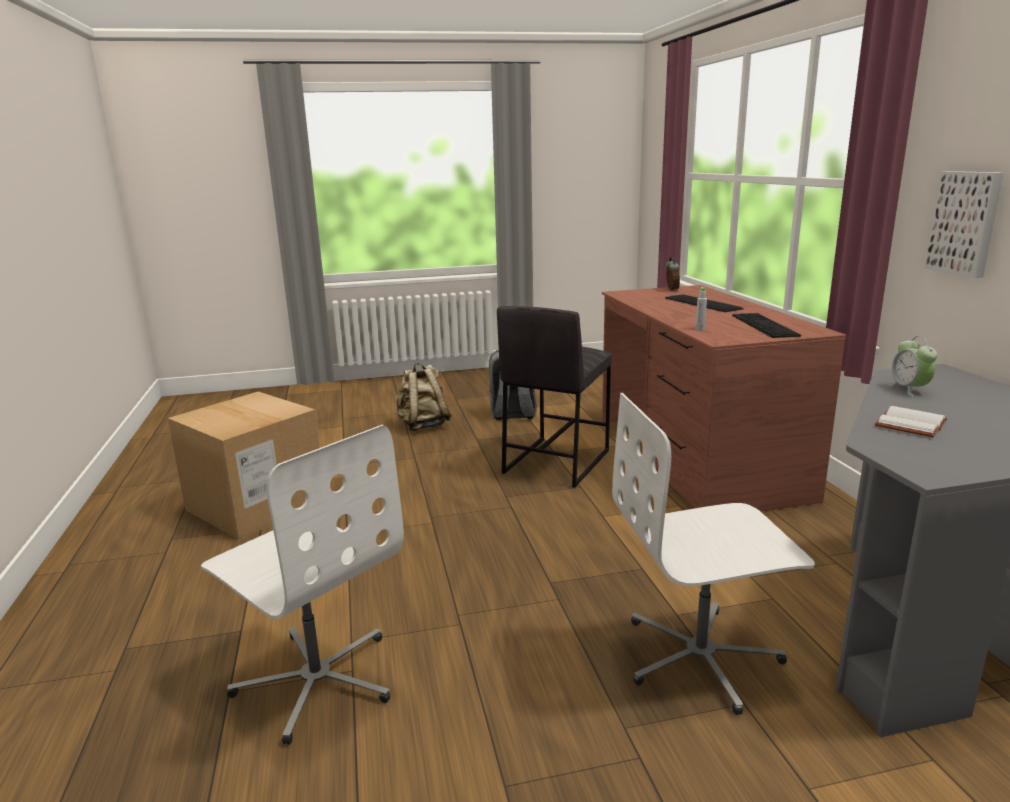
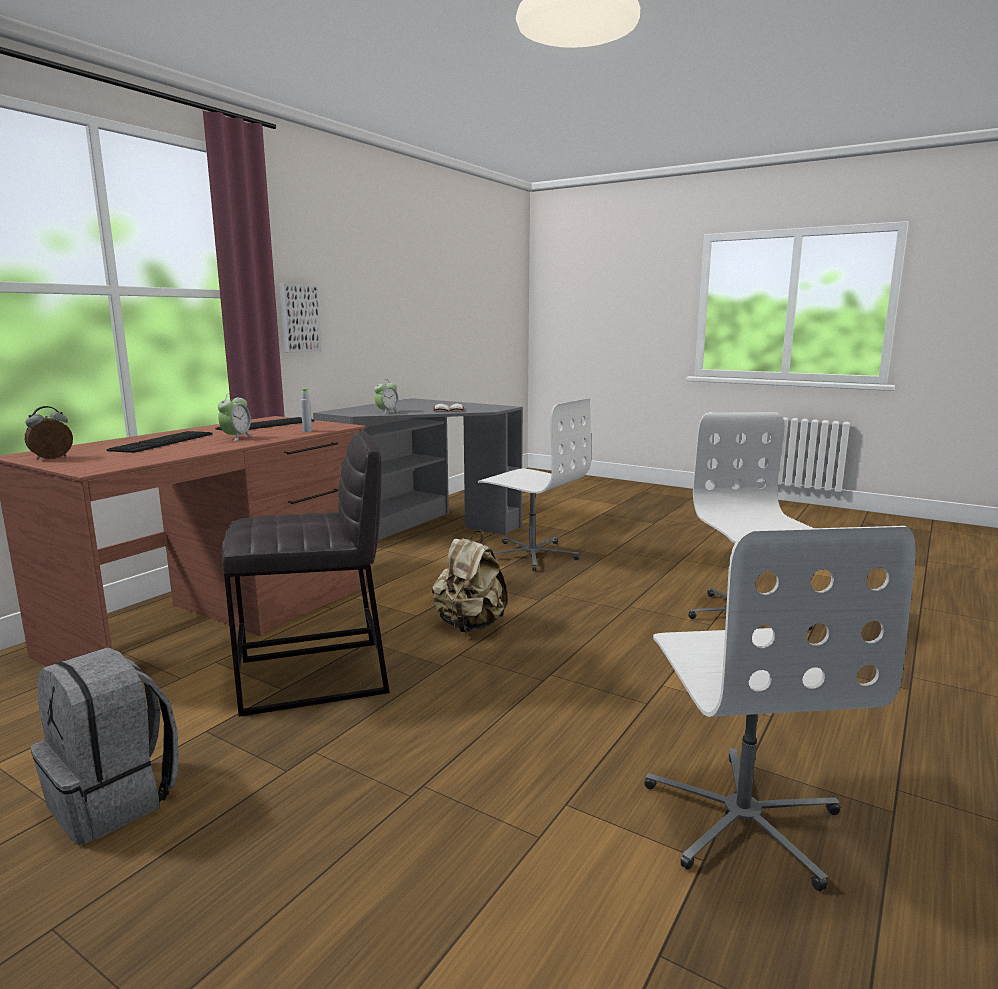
camera: 135 degrees left, 5 degrees down
cardboard box [168,392,320,540] -> white office chair [644,526,916,891]
beige backpack [395,363,452,431] -> beige backpack moved to [432,530,508,632]
none -> alarm clock [218,393,252,441]

